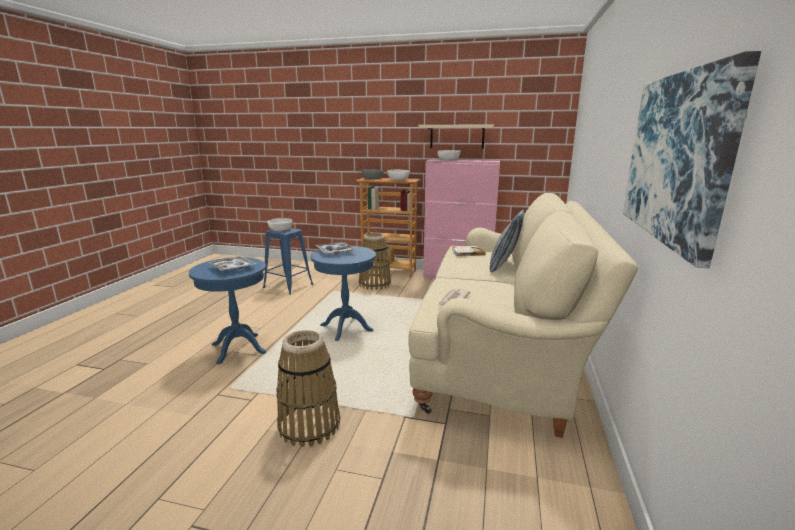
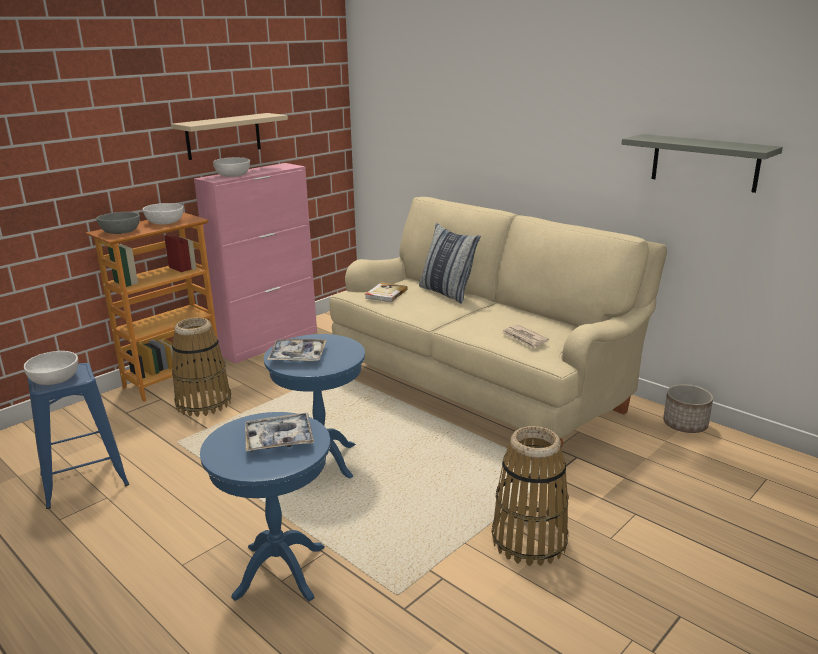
camera: 60 degrees left, 5 degrees up
picture [623,51,761,268] -> grey shelf [621,134,783,193]
none -> planter [663,384,713,433]

